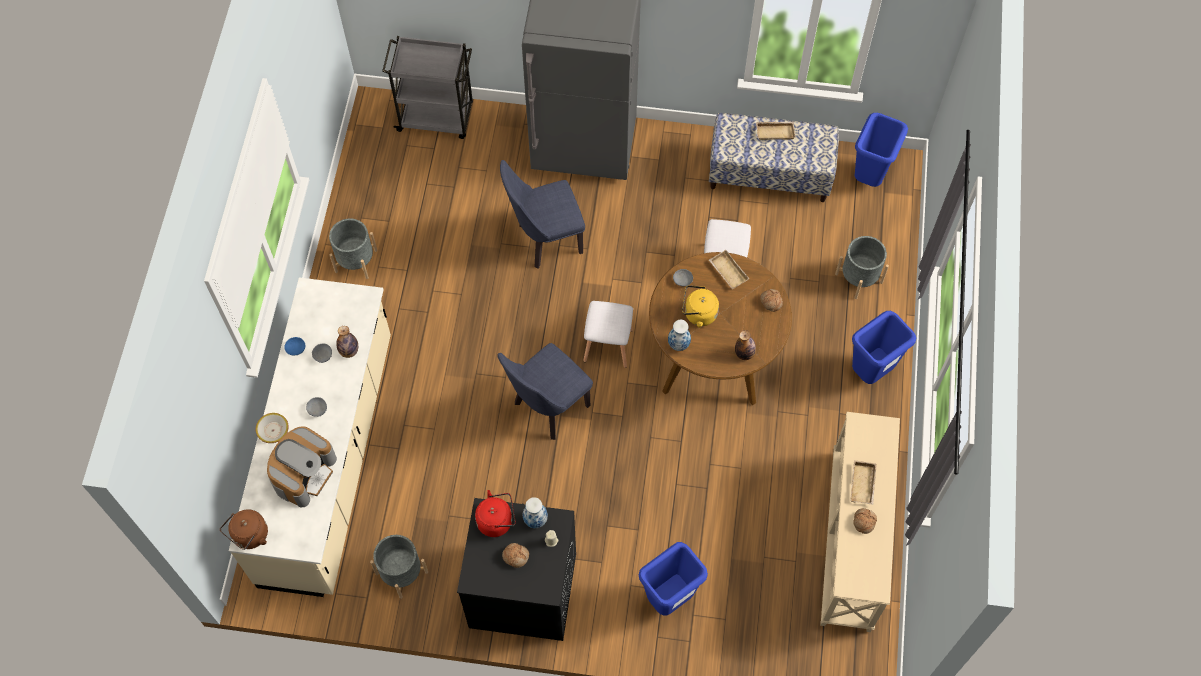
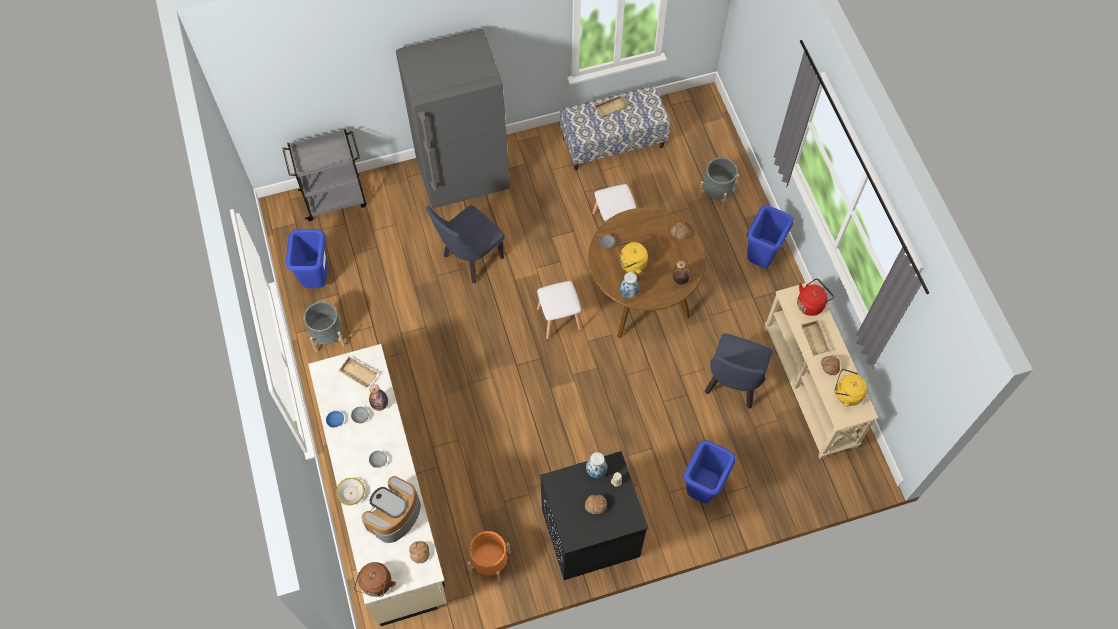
camera: 25 degrees left, 0 degrees up
coffee machine [267,427,337,508] -> coffee machine turned 150 degrees counterclockwise [362,476,421,543]
grey planter [370,535,428,599] -> orange planter [467,531,511,582]
red kettle [475,490,516,537] -> red kettle moved to [797,278,834,316]
blue chair [498,343,593,440] -> blue chair moved to [705,333,772,409]
beige tray [709,250,750,289] -> beige tray moved to [338,356,378,388]
blue trash can [855,113,908,187] -> blue trash can moved to [286,229,328,288]
none -> bread [409,541,430,563]
none -> yellow kettle [835,369,867,407]

